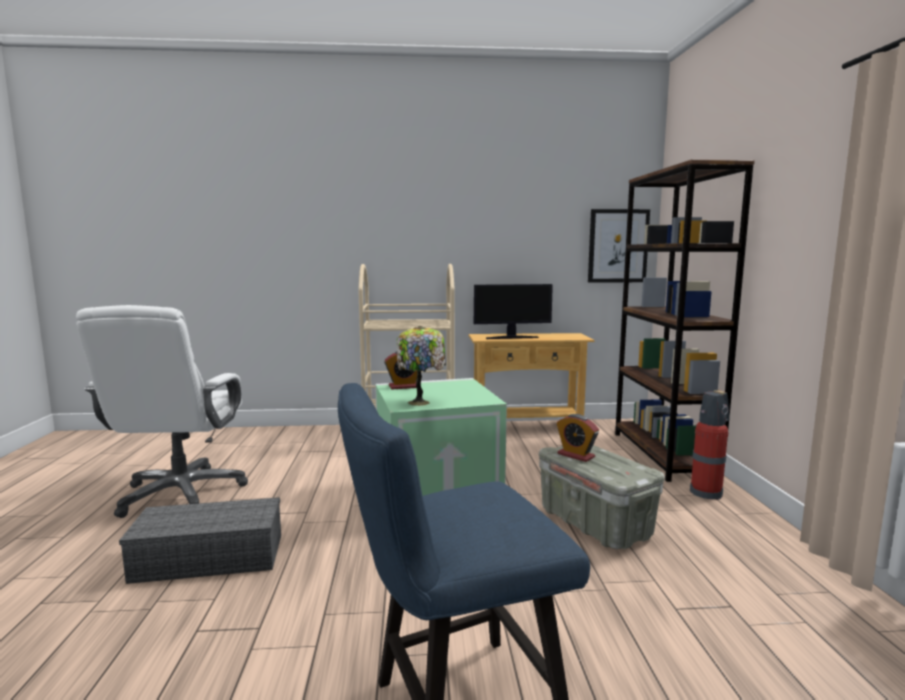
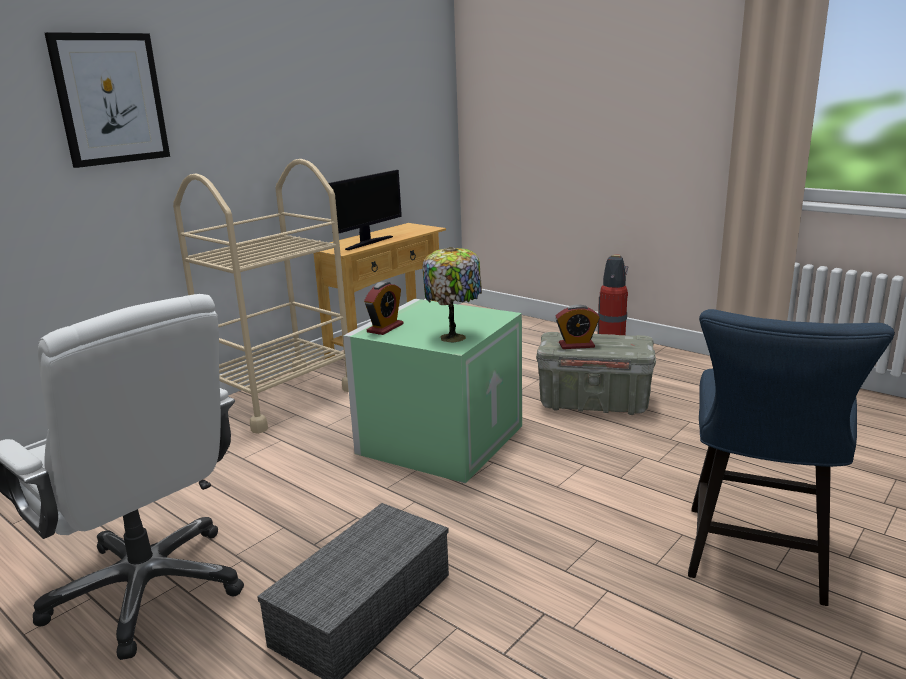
camera: 45 degrees left, 10 degrees up
picture [588,209,650,283] -> picture moved to [45,32,170,168]
brown bookcase [615,159,755,482] -> none

